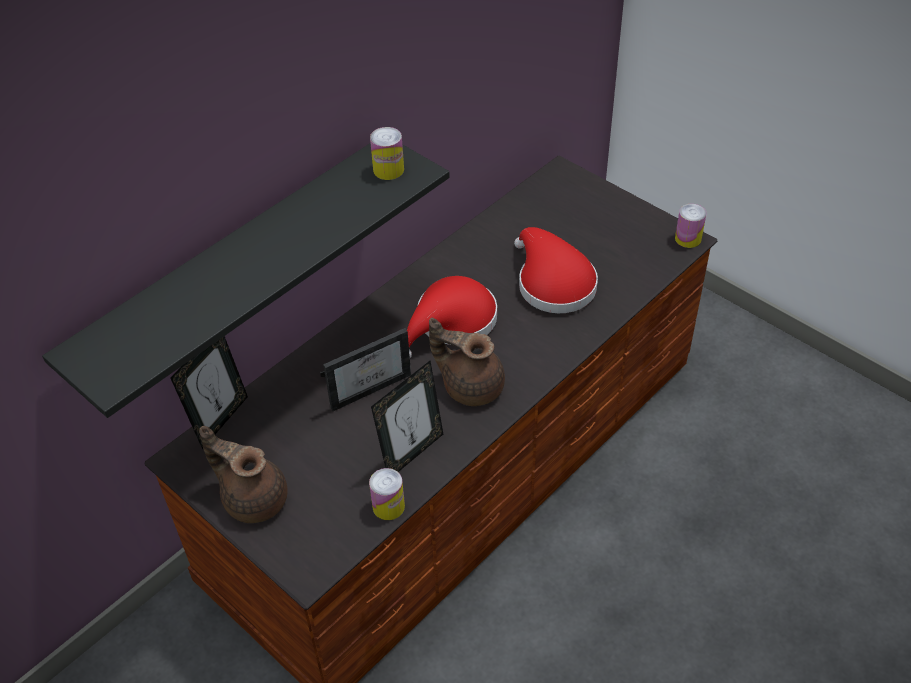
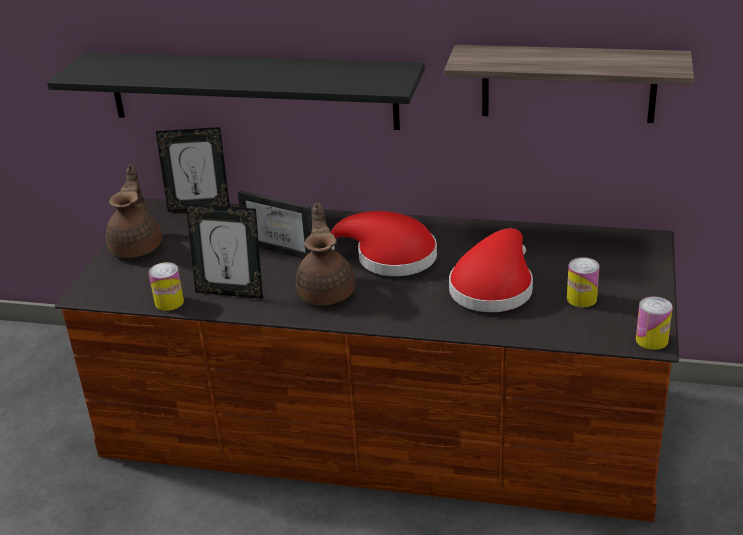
camera: 60 degrees right, 15 degrees down
can [370,127,404,180] -> can moved to [567,257,600,307]
none -> shelf [444,45,694,123]

